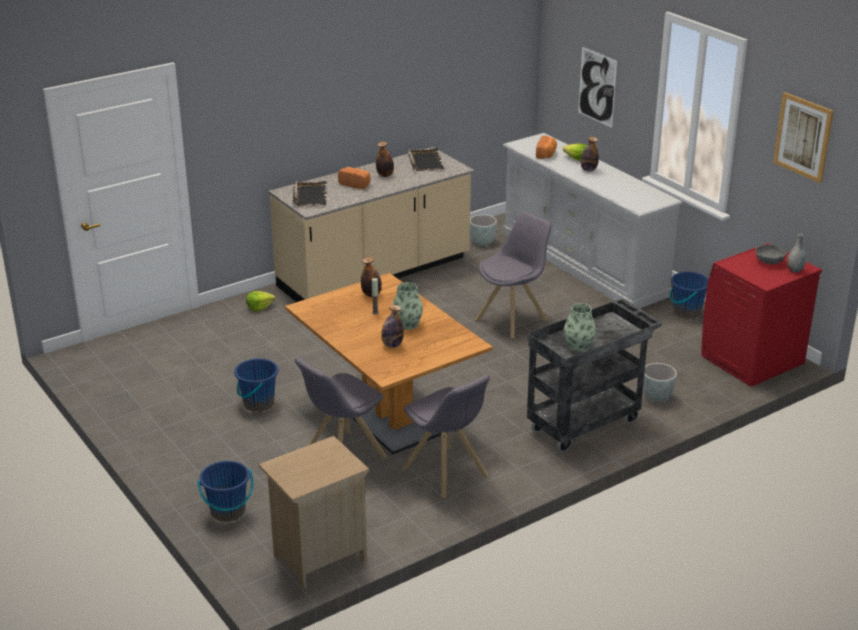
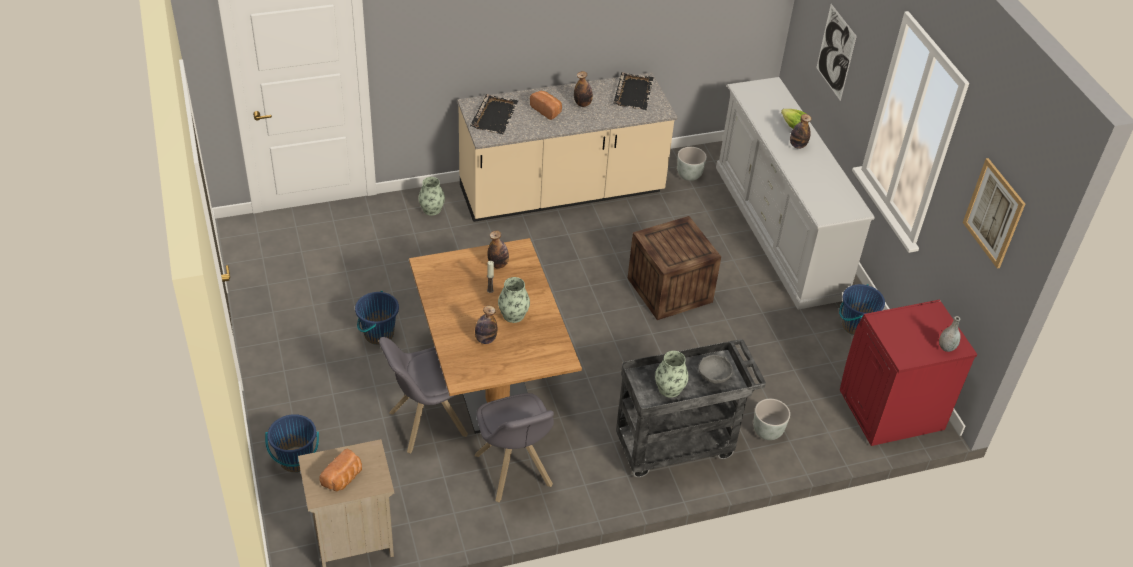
camera: 15 degrees right, 15 degrees up
lettuce [246,291,275,311] -> vase [418,177,445,216]
grey chair [476,212,551,339] -> crate [627,216,721,320]
bread [536,135,557,159] -> bread moved to [320,448,362,491]
grey bowl [756,244,786,264] -> grey bowl moved to [699,355,732,384]

